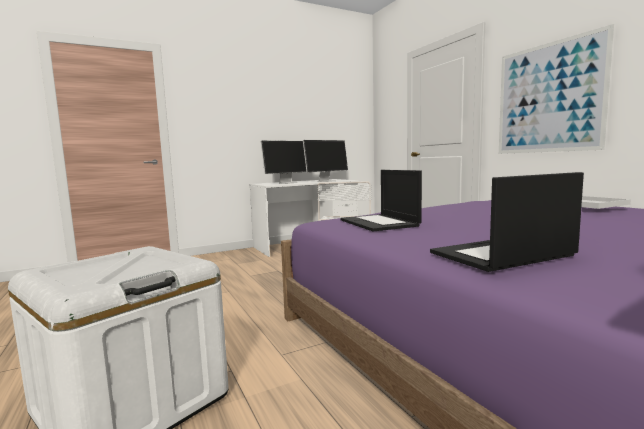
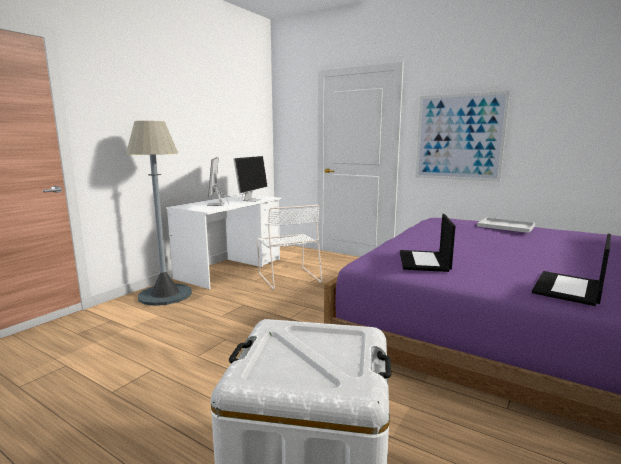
camera: 30 degrees left, 5 degrees up
monitor [261,141,306,184] -> monitor turned 150 degrees clockwise [207,157,229,206]
laptop [341,170,422,231] -> laptop turned 60 degrees clockwise [400,214,456,272]
none -> grey floor lamp [126,121,192,306]

